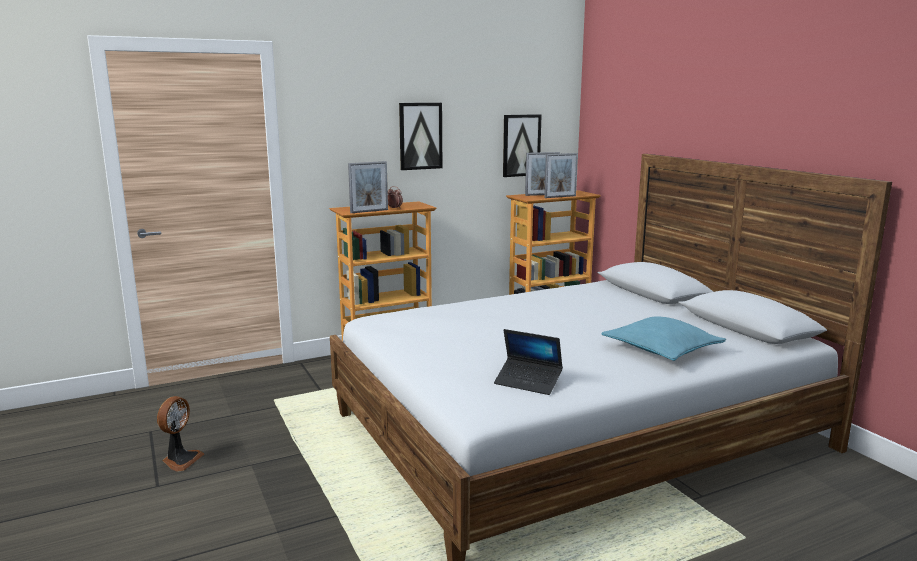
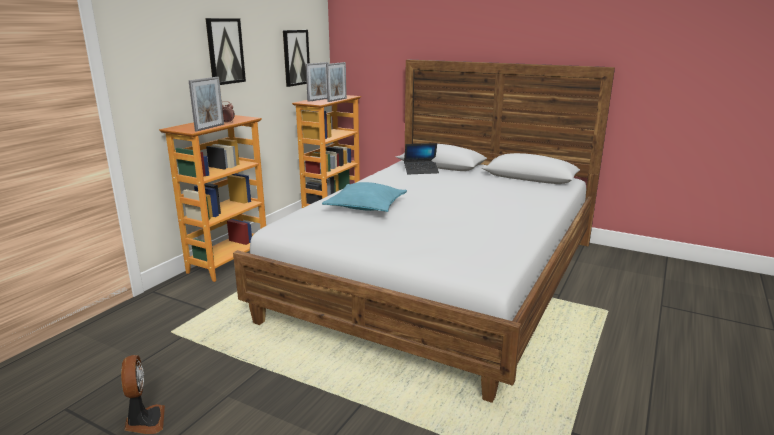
camera: 35 degrees left, 5 degrees up
laptop [494,329,563,395] -> laptop moved to [404,143,439,174]
turquoise pillow [601,317,726,361] -> turquoise pillow moved to [322,182,407,212]

